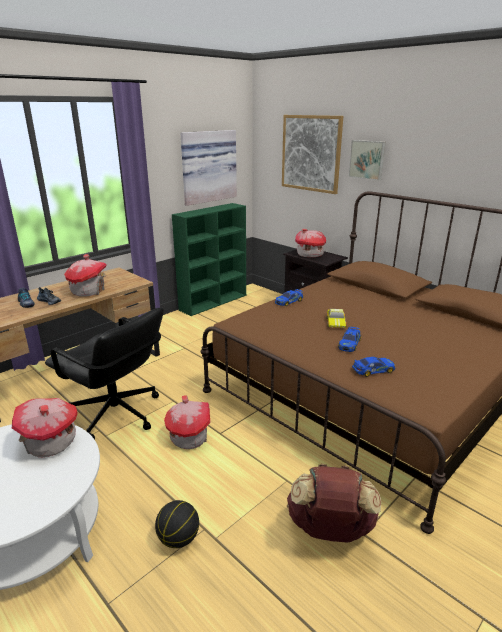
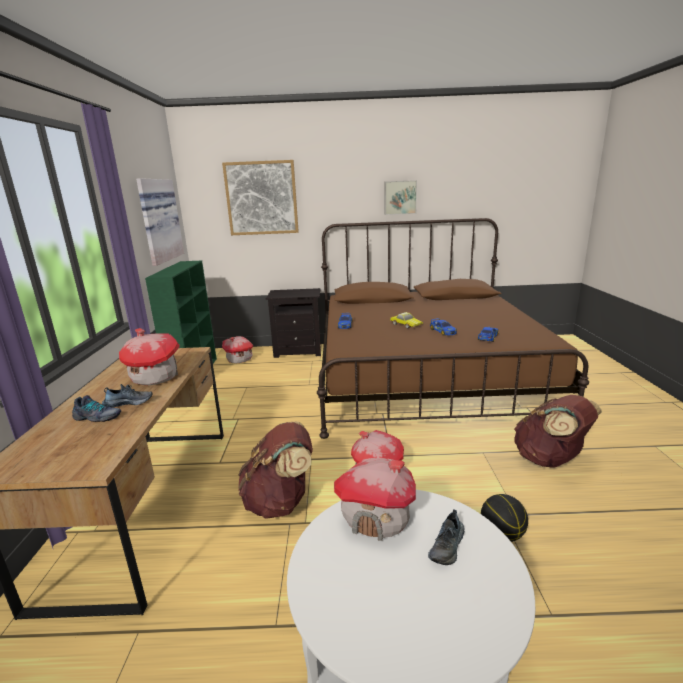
camera: 45 degrees left, 5 degrees down
black office chair [45,308,164,440] -> brown backpack [238,422,313,519]
toy house [295,229,326,257] -> toy house moved to [222,336,253,363]
picture [349,140,386,180] -> picture moved to [384,180,417,215]
none -> shoe [428,509,465,565]

